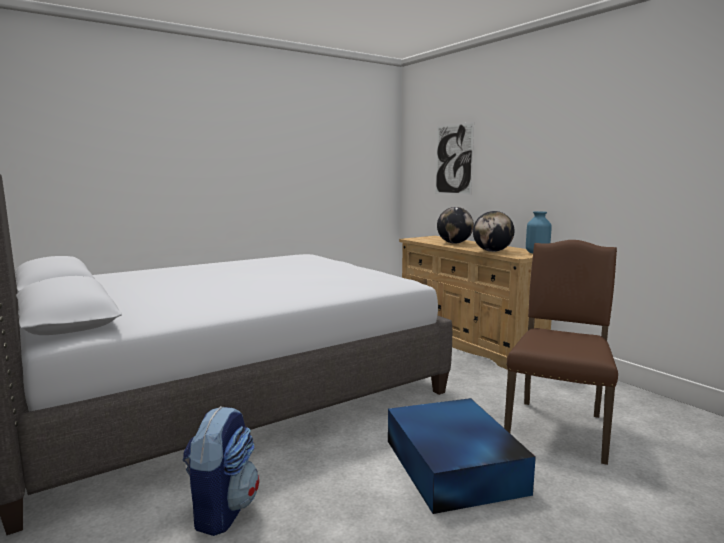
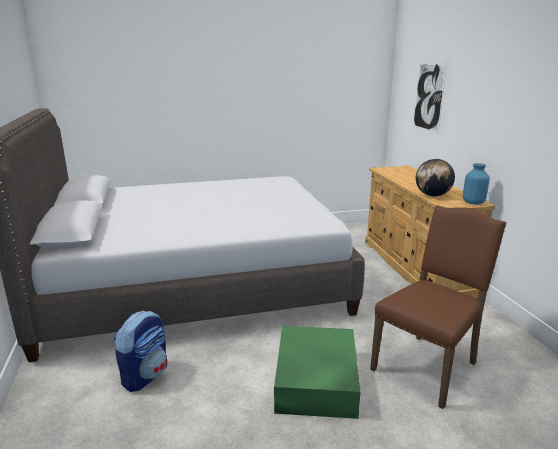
camera: 20 degrees right, 10 degrees up
blue storage box [388,398,536,514] -> green storage box [274,326,361,419]
globe [437,207,474,244] -> none

